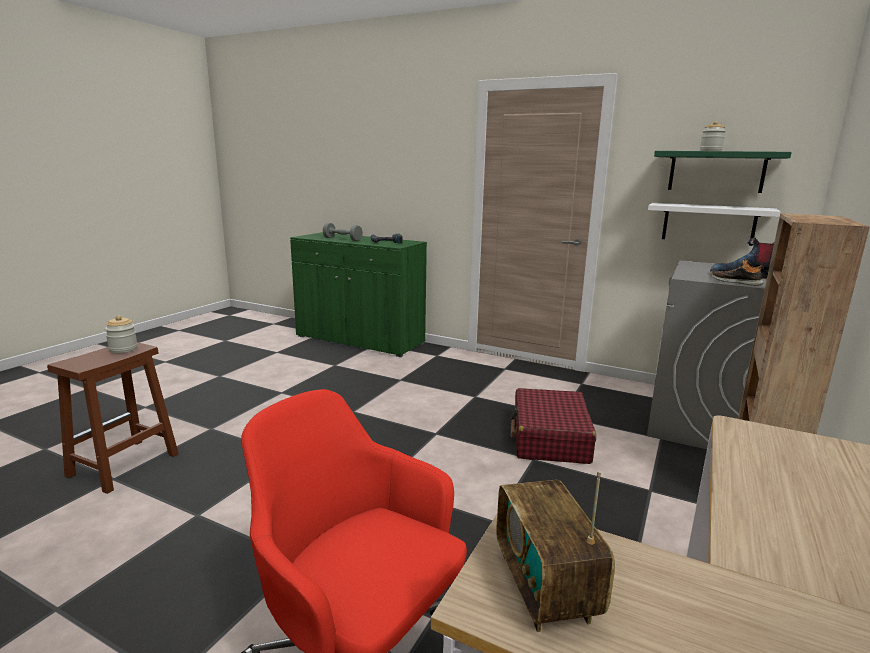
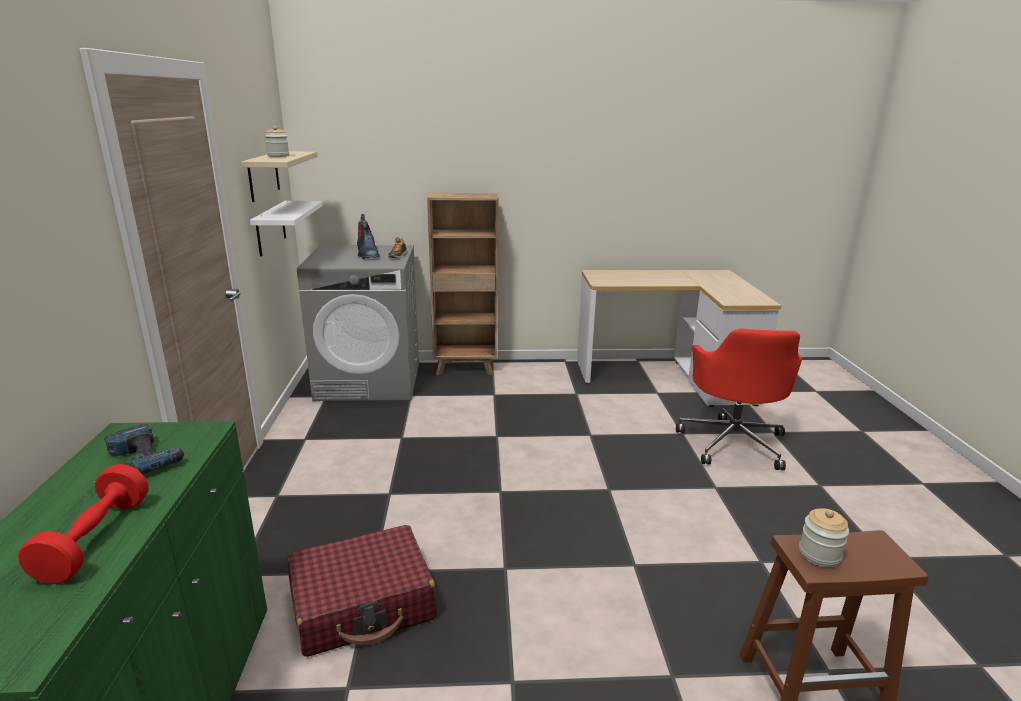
camera: 120 degrees left, 5 degrees up
grey dumbbell [323,223,363,241] -> red dumbbell [18,464,148,584]
radio [496,471,615,632] -> none
red suitcase [511,388,596,464] -> red suitcase moved to [287,525,437,657]
green shelf [654,151,792,193] -> beige shelf [241,151,318,202]

